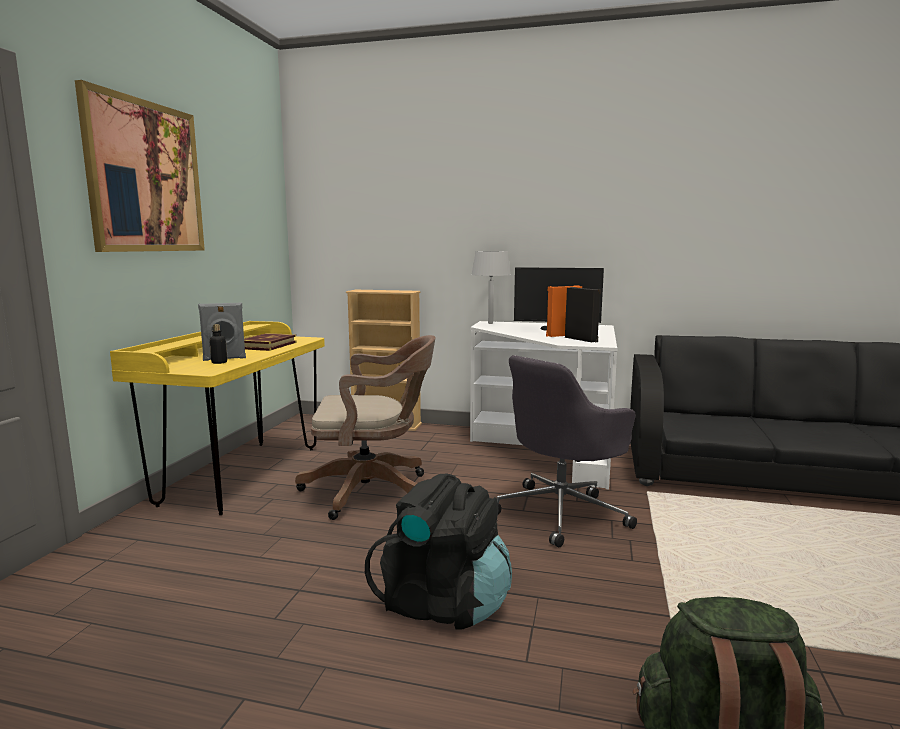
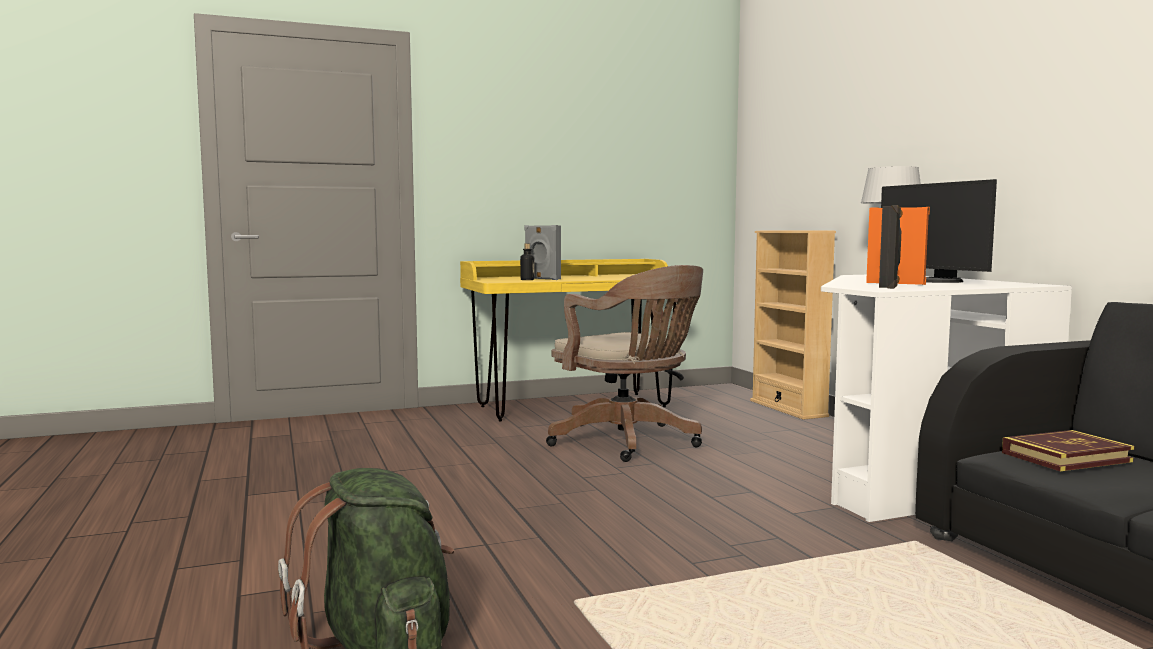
camera: 55 degrees right, 5 degrees down
picture [75,80,205,252] -> none
book [244,333,297,351] -> book moved to [1002,430,1134,471]
black backpack [365,474,512,630] -> none
grey office chair [497,355,637,547] -> none

